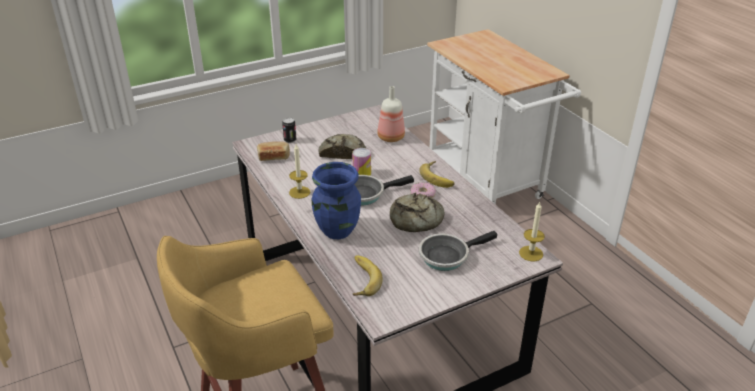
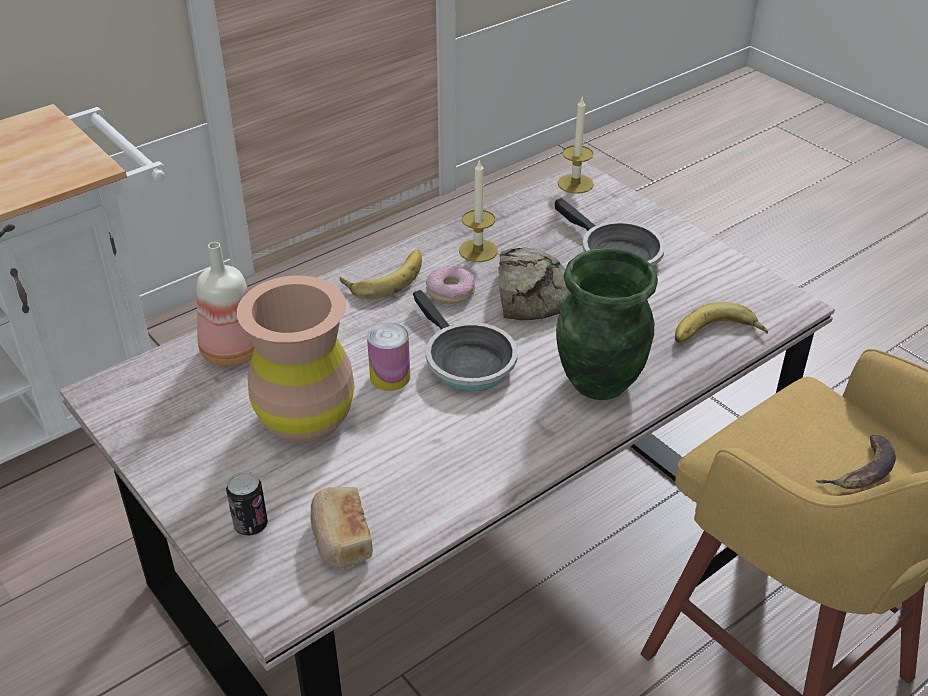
camera: 100 degrees left, 5 degrees up
candle [289,144,310,199] -> candle moved to [459,160,498,262]
blue vase [312,162,361,239] -> green vase [556,248,658,400]
bread [318,134,366,159] -> brown vase [237,276,355,444]
none -> banana [816,435,896,489]

